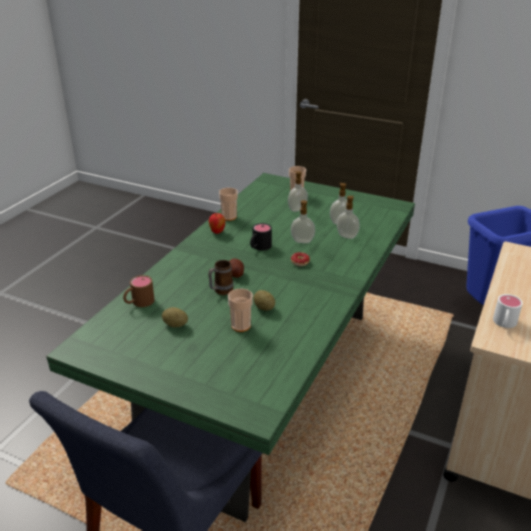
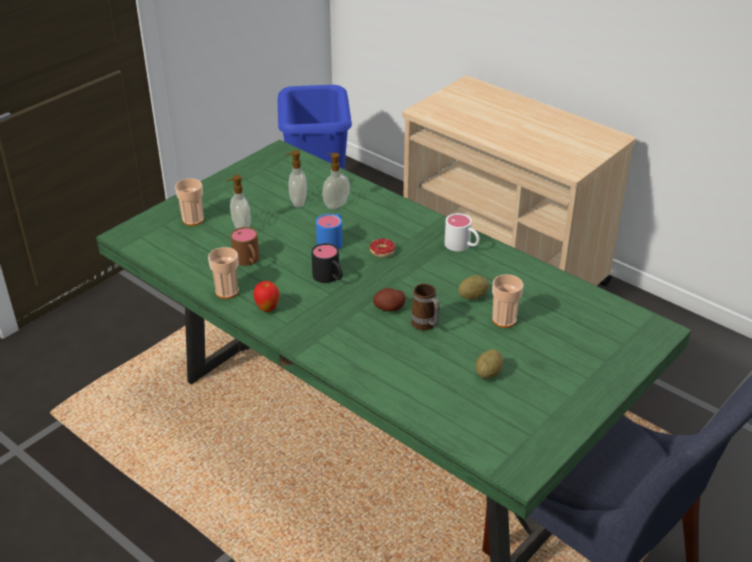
camera: 75 degrees left, 5 degrees up
brown mug [123,275,155,307] -> brown mug moved to [230,227,259,266]
soap dispenser [291,200,315,243] -> blue mug [316,214,343,249]
white mug [493,294,523,328] -> white mug moved to [444,213,480,251]

